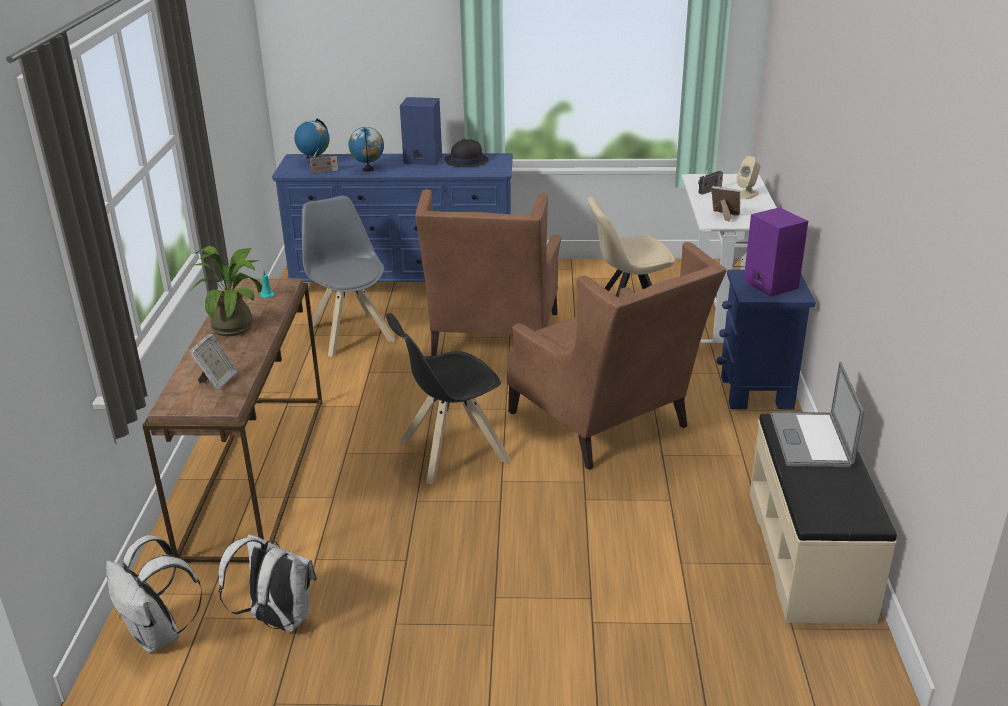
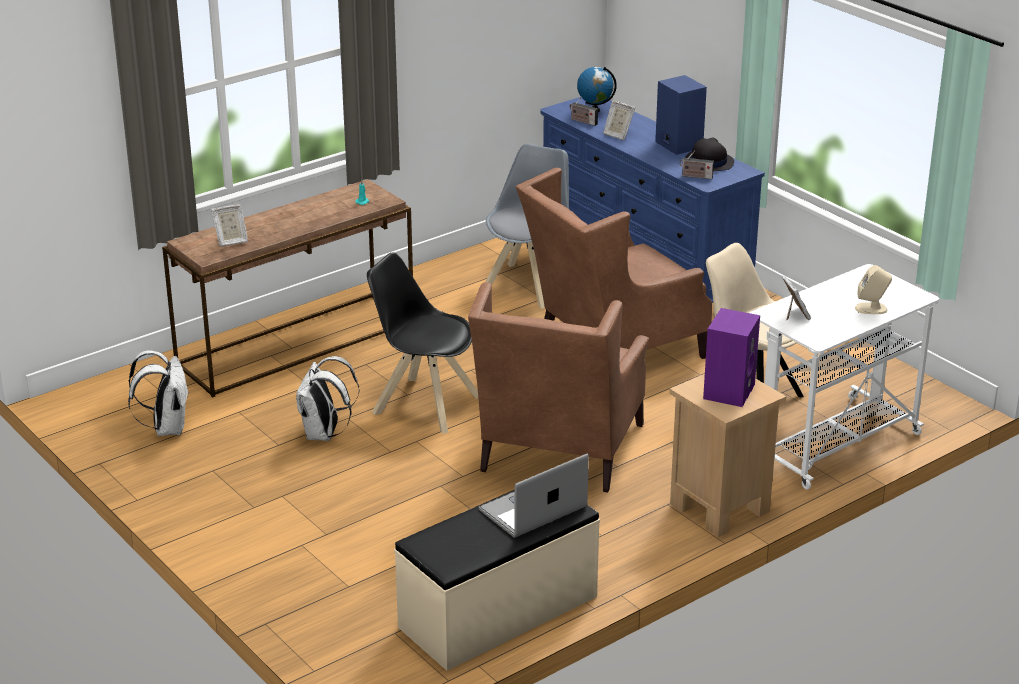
camera: 50 degrees right, 0 degrees up
white backpack [106,535,202,653] -> white backpack moved to [296,356,360,441]
potted plant [191,246,262,336] -> none
globe [349,127,384,172] -> picture frame [603,100,635,140]
radio [698,167,723,195] -> radio moved to [680,151,714,179]
blue nightstand [716,270,816,409] -> beige nightstand [669,374,786,537]

